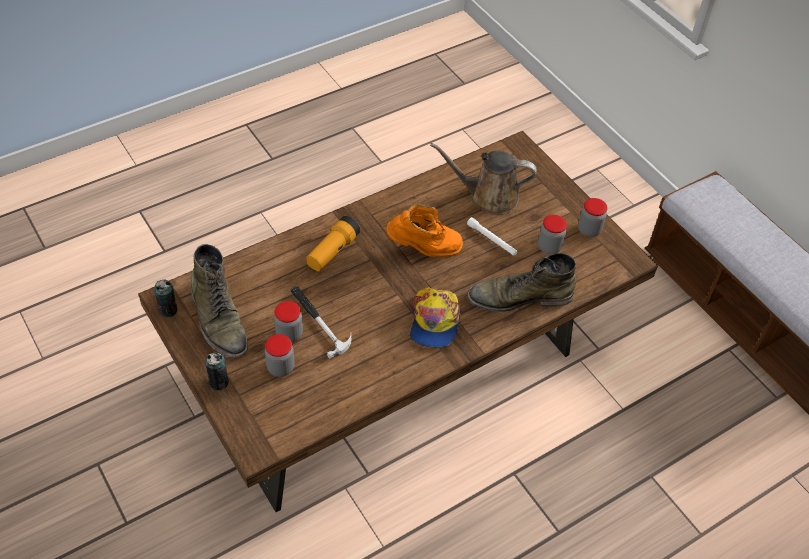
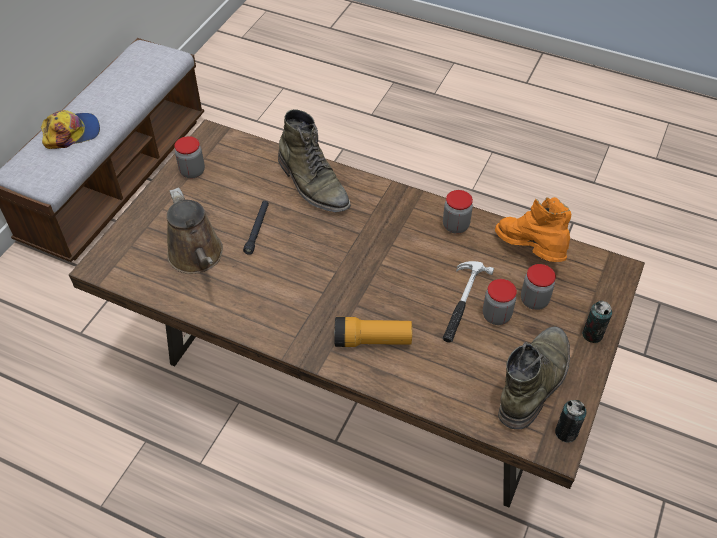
camera: 120 degrees left, 0 degrees up
orange boot [386,204,463,257] -> orange boot moved to [495,197,571,262]
cap [410,287,462,348] -> cap moved to [41,110,100,149]
white flashlight [467,217,517,256] -> black flashlight [243,201,269,255]
jar [538,215,567,254] -> jar moved to [443,190,473,234]

